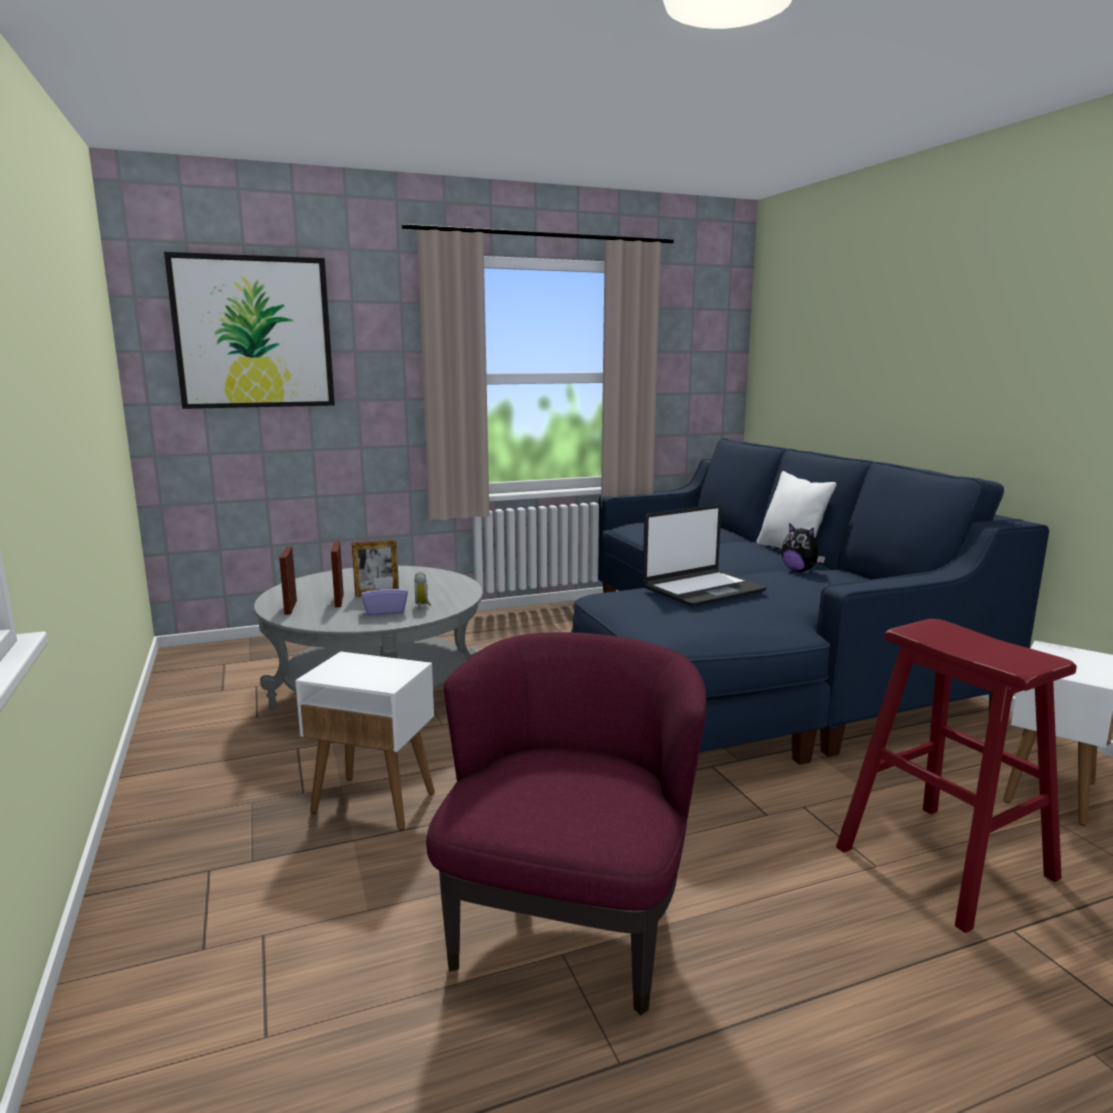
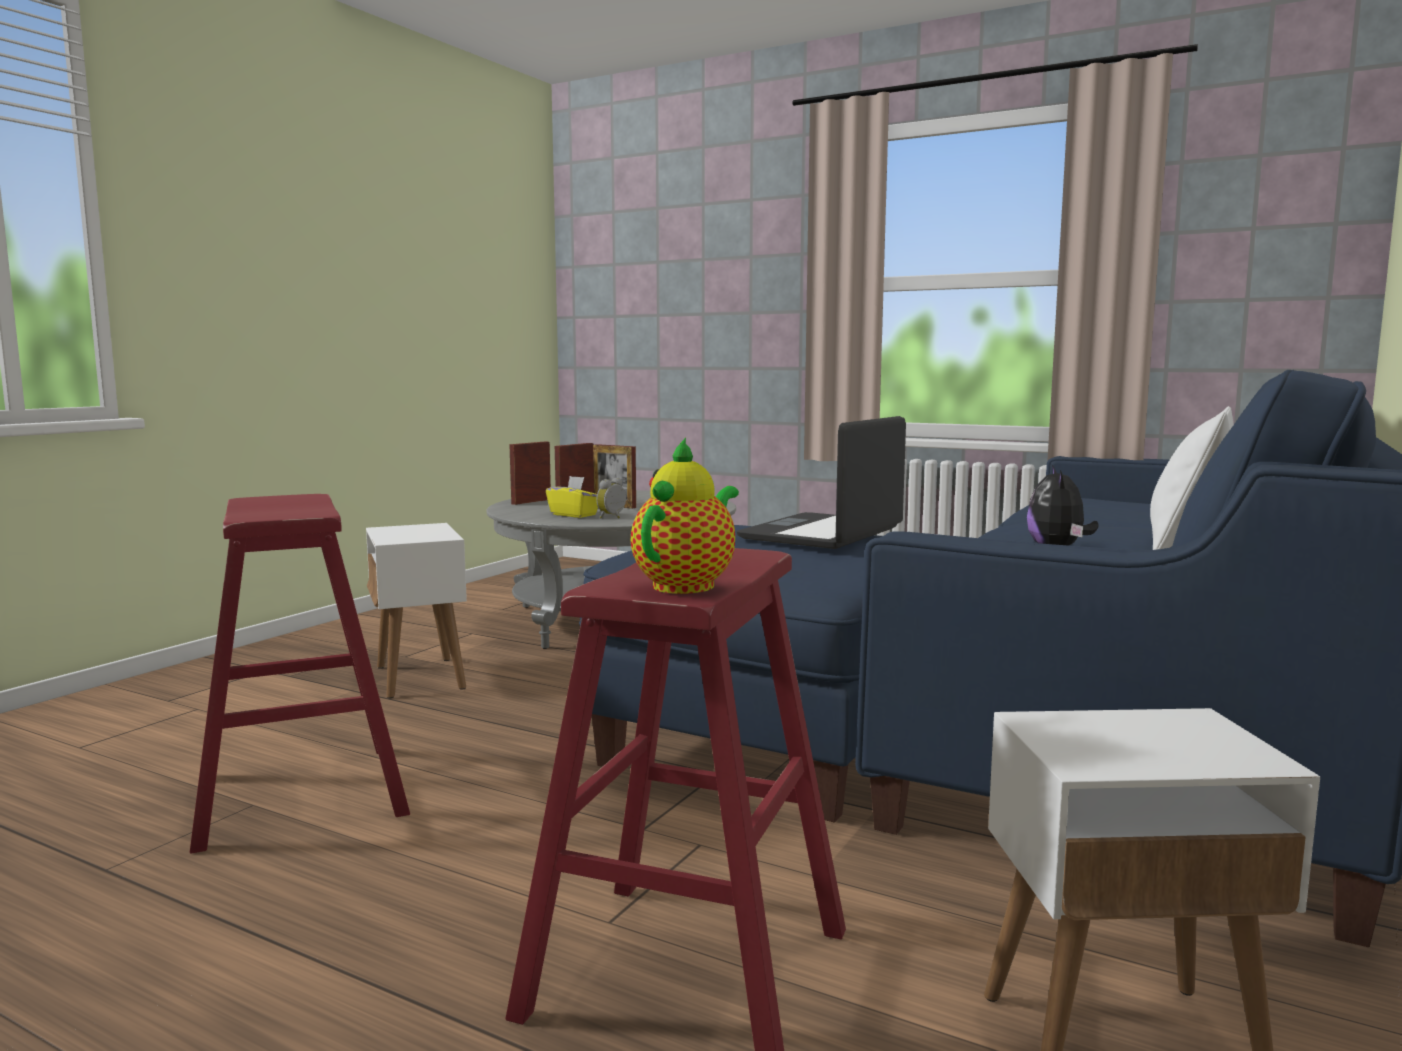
camera: 50 degrees right, 5 degrees down
picture [164,252,335,409] -> none
purple tissue box [361,577,408,616] -> yellow tissue box [546,476,598,518]
purple armchair [426,632,706,1015] -> red stool [190,494,410,854]
laptop [643,504,767,606] -> laptop turned 105 degrees clockwise [737,416,906,549]
none -> teapot [631,438,739,594]

